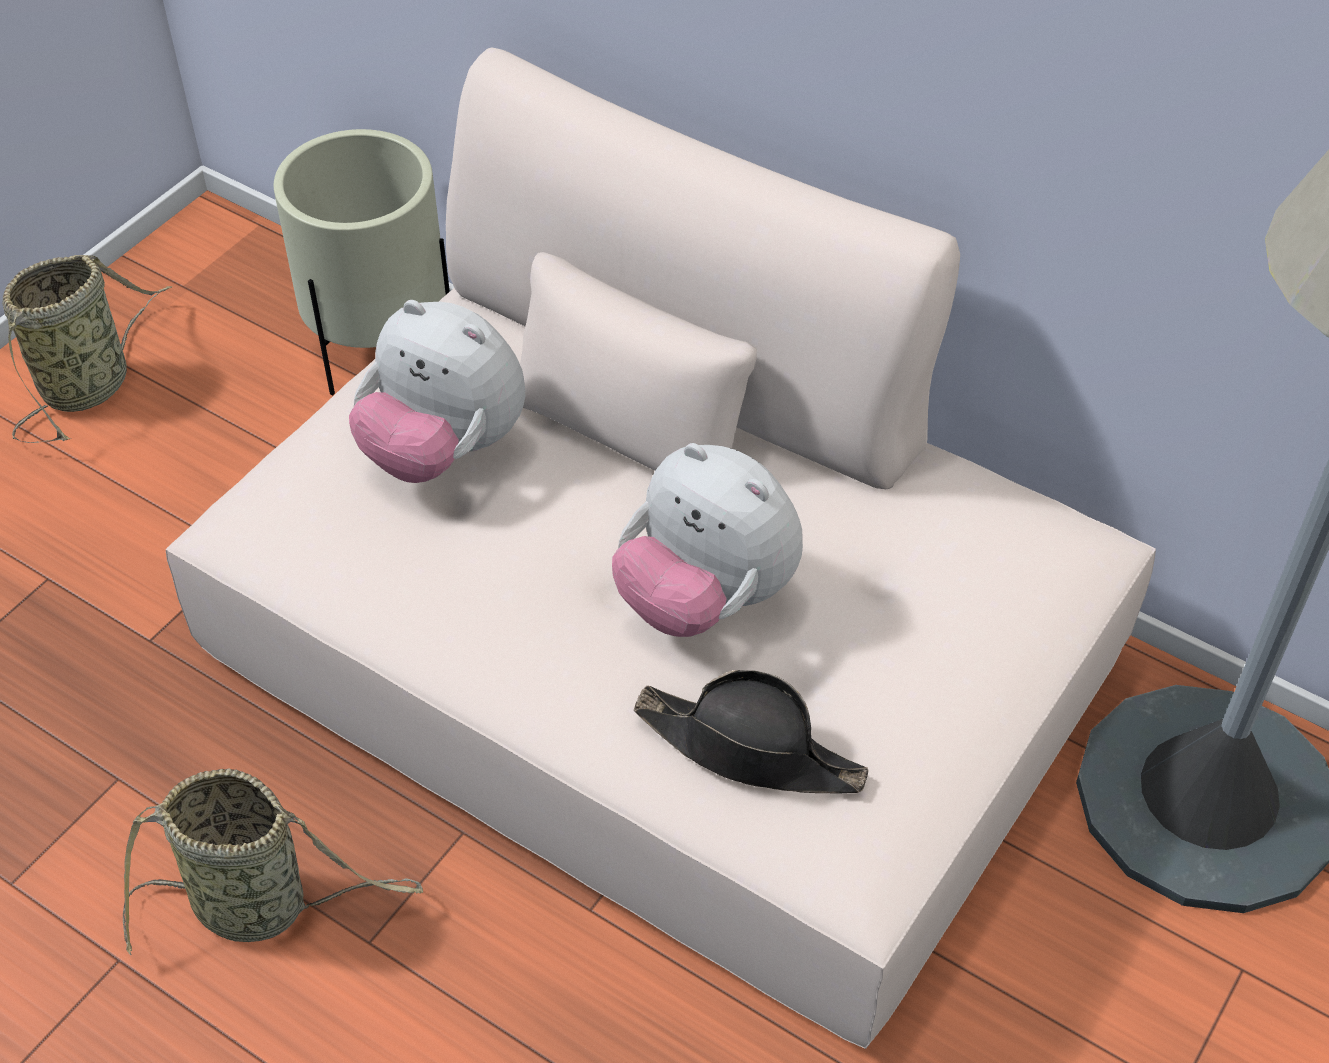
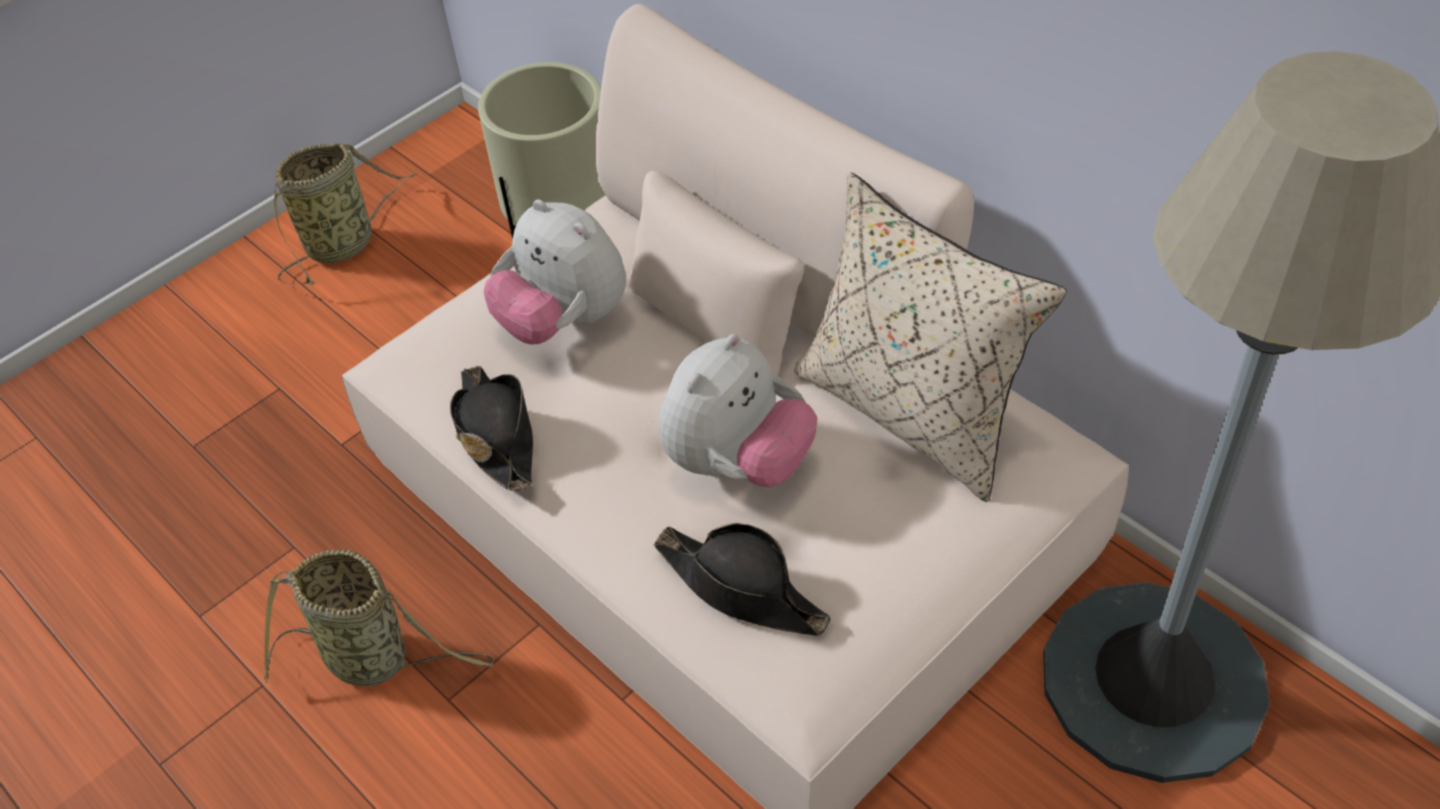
camera: 15 degrees right, 0 degrees up
plush toy [612,443,803,637] -> plush toy turned 105 degrees counterclockwise [659,334,817,487]
none -> black hat [450,366,533,491]
none -> beige pillow [794,173,1067,502]

